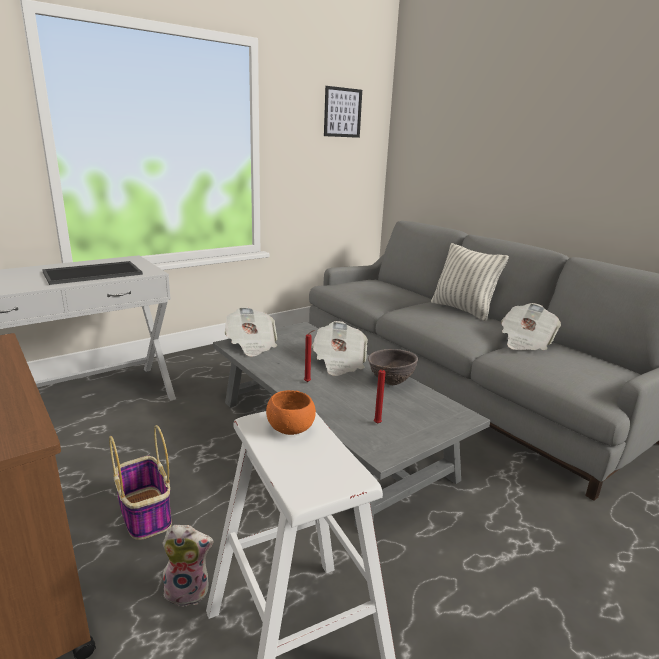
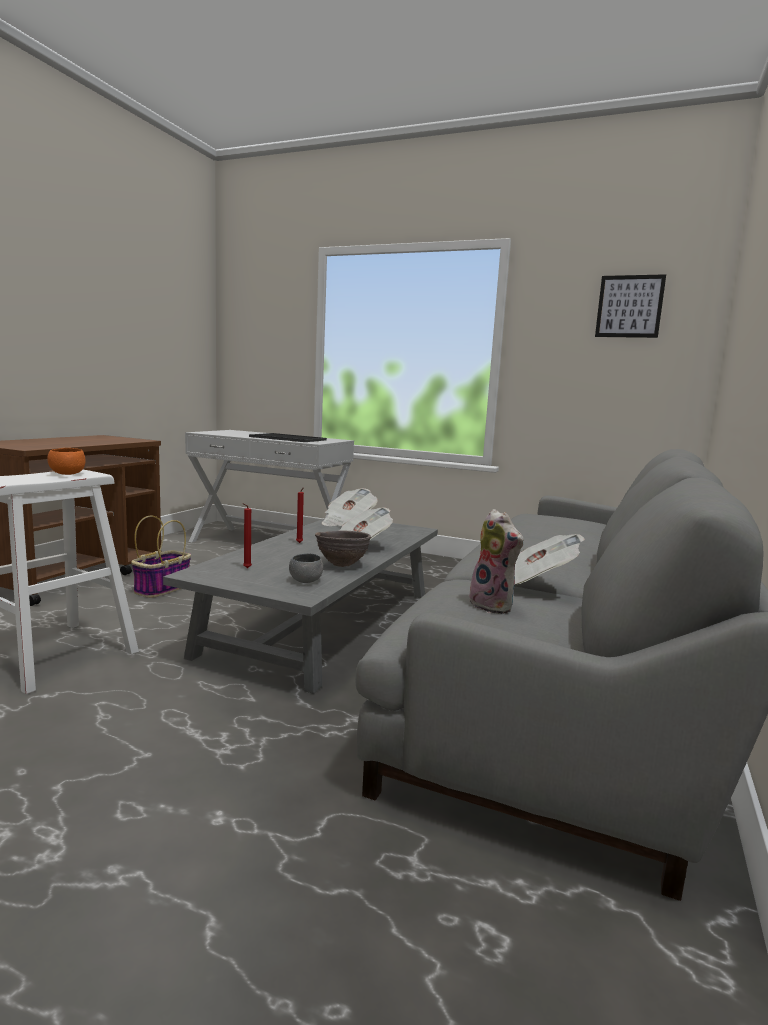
camera: 60 degrees right, 10 degrees down
plush toy [159,525,214,607] -> plush toy moved to [469,509,524,614]
pillow [431,243,509,321] -> none
none -> grey bowl [289,553,323,583]

